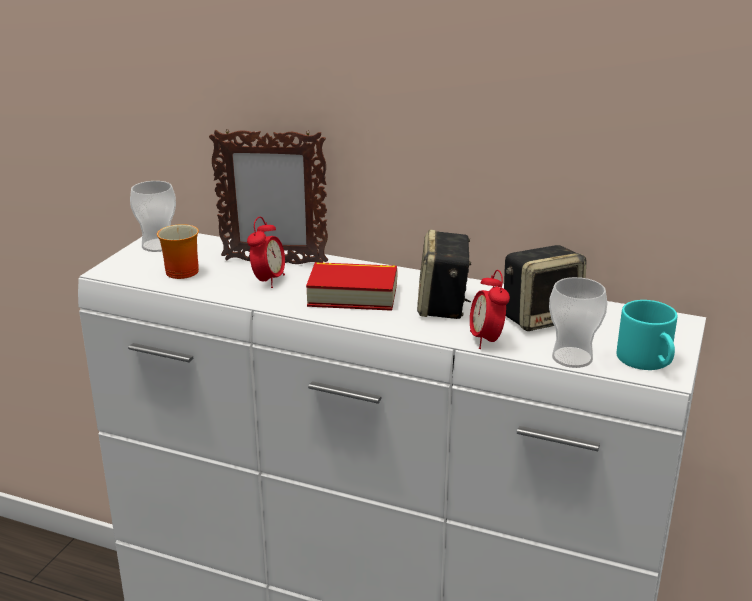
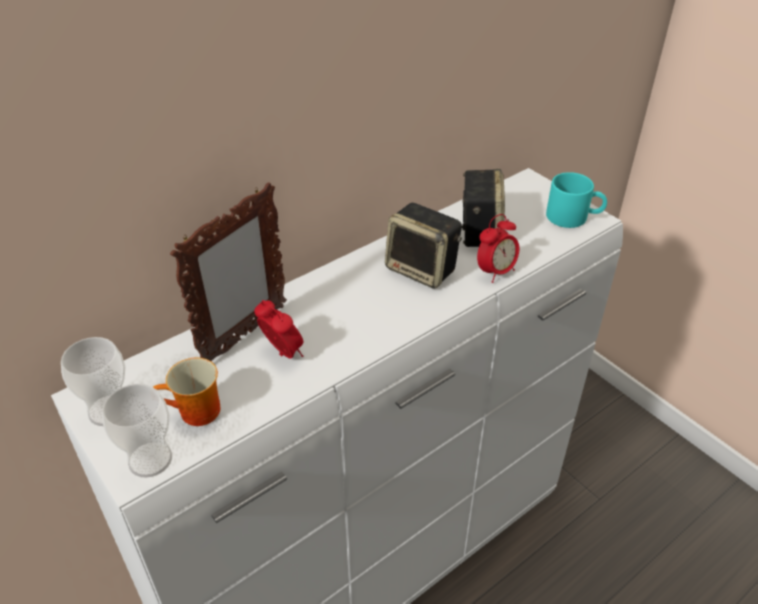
camera: 60 degrees left, 15 degrees up
book [306,262,397,311] -> none
alarm clock [470,270,510,349] -> alarm clock turned 60 degrees counterclockwise [477,214,519,283]
cup [549,277,607,368] -> cup moved to [102,384,172,478]

